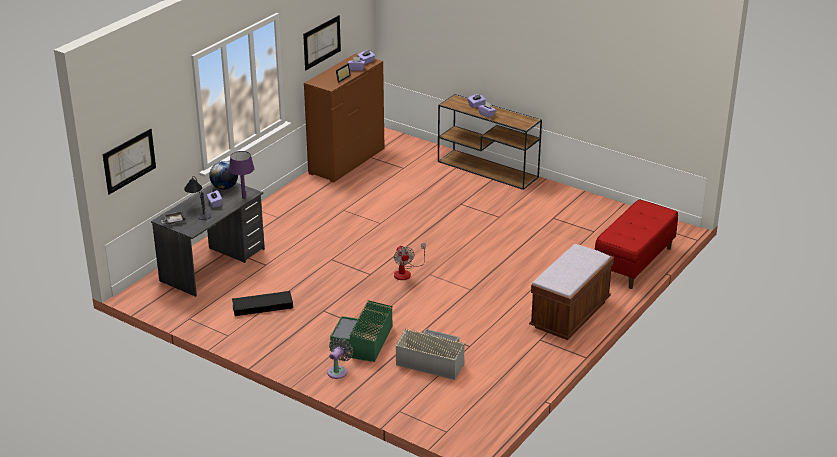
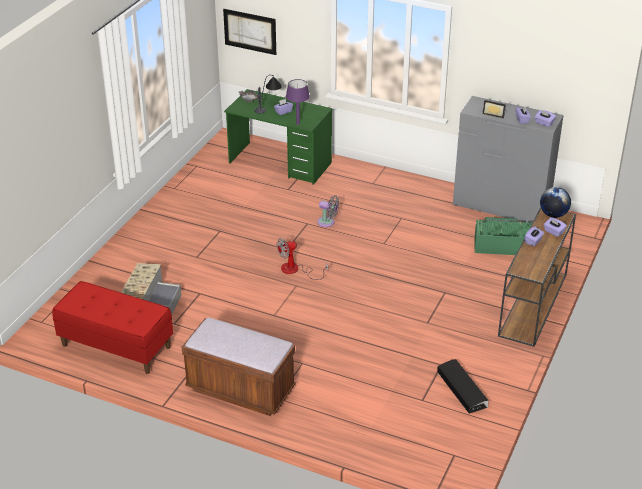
camera: 80 degrees right, 5 degrees up
grey desk [151,183,265,297] -> green desk [224,89,333,185]
globe [209,161,238,190] -> globe moved to [540,187,571,218]
black storage box [232,291,293,316] -> black storage box moved to [437,359,489,414]
picture [303,15,341,70] -> none
brown dresser [304,53,385,183] -> grey dresser [453,96,563,223]
grey fan [327,337,353,379] -> grey fan moved to [317,195,339,227]
green storage box [330,300,393,362] -> green storage box moved to [474,217,532,255]
red bench [595,199,678,289] -> red bench moved to [52,281,173,374]

